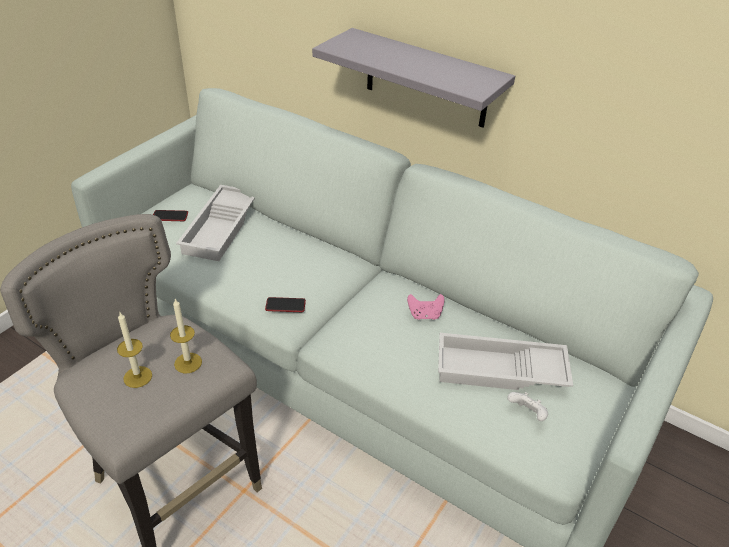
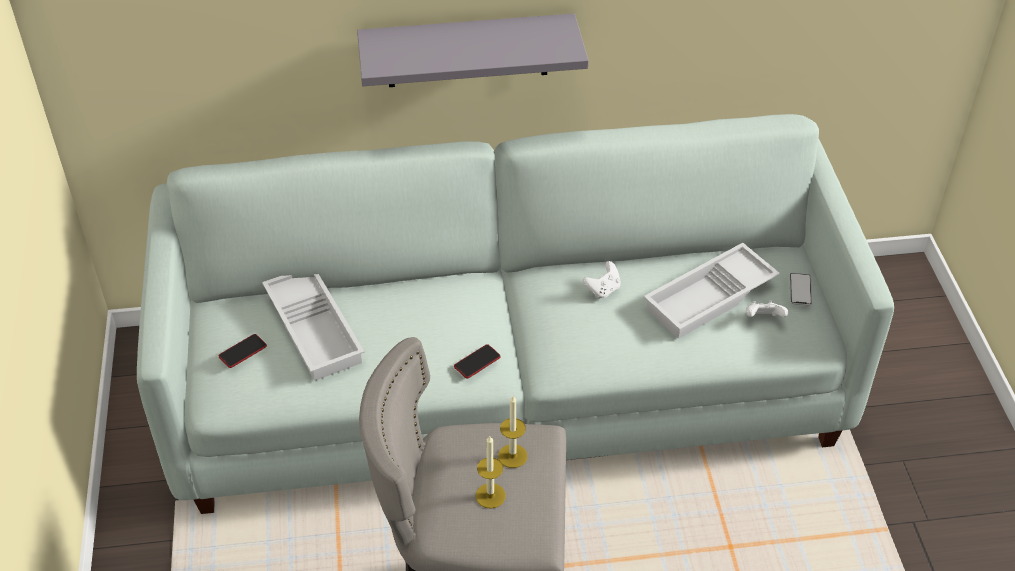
camera: 40 degrees left, 5 degrees up
pink game controller [407,294,444,320] -> white game controller [583,261,621,299]
none -> phone [790,273,812,306]

